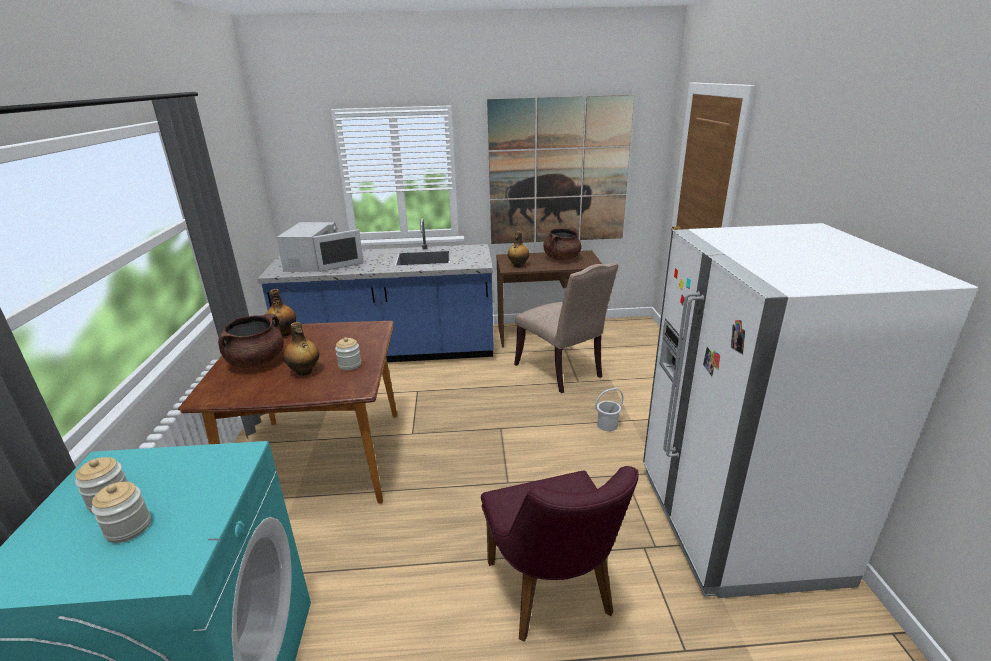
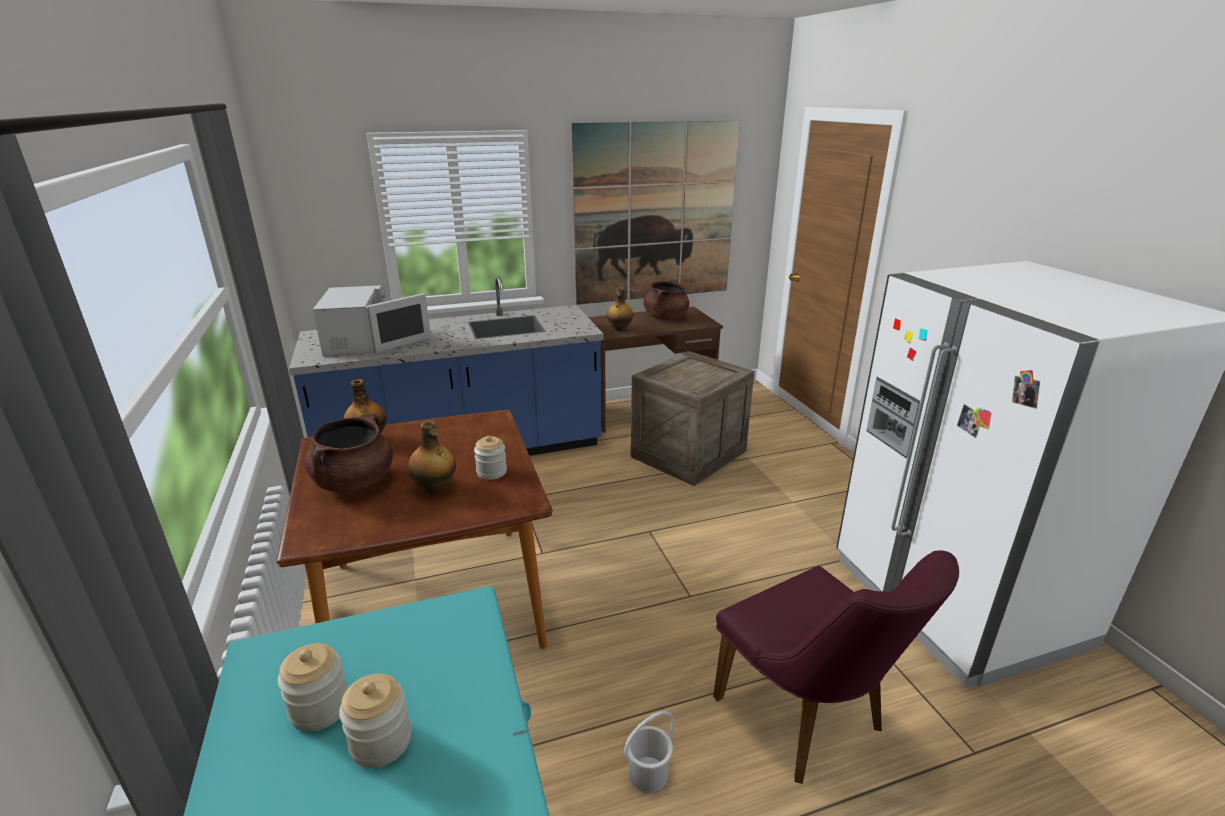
camera: 15 degrees left, 0 degrees up
beige chair [514,262,618,393] -> crate [631,351,755,486]
white bucket [595,388,624,431] -> white bucket moved to [624,711,674,793]

